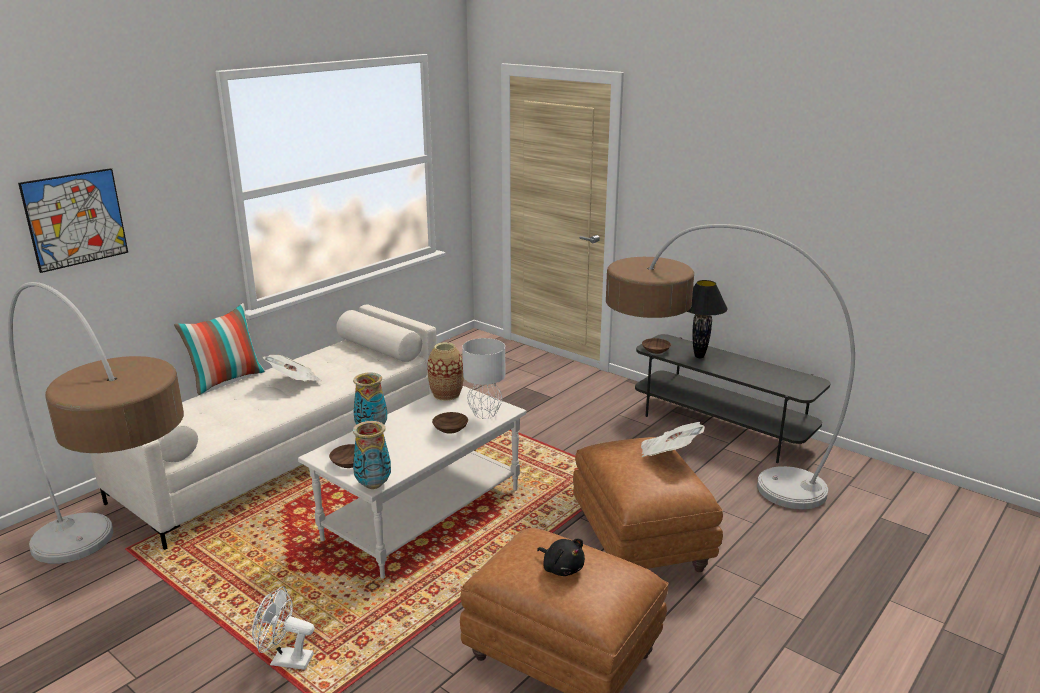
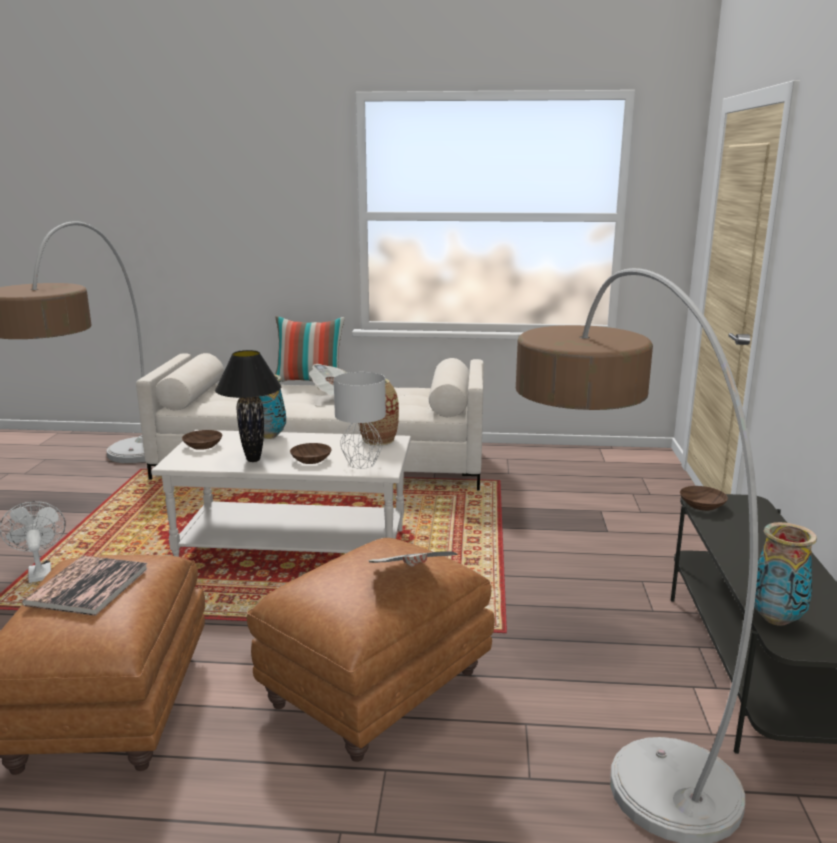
camera: 55 degrees right, 5 degrees down
picture [18,168,128,273] -> none
vase [353,421,391,489] -> vase moved to [754,522,817,626]
black plush toy [537,539,585,576] -> book [22,555,148,616]
black table lamp [687,280,728,358] -> black table lamp moved to [215,350,281,462]

